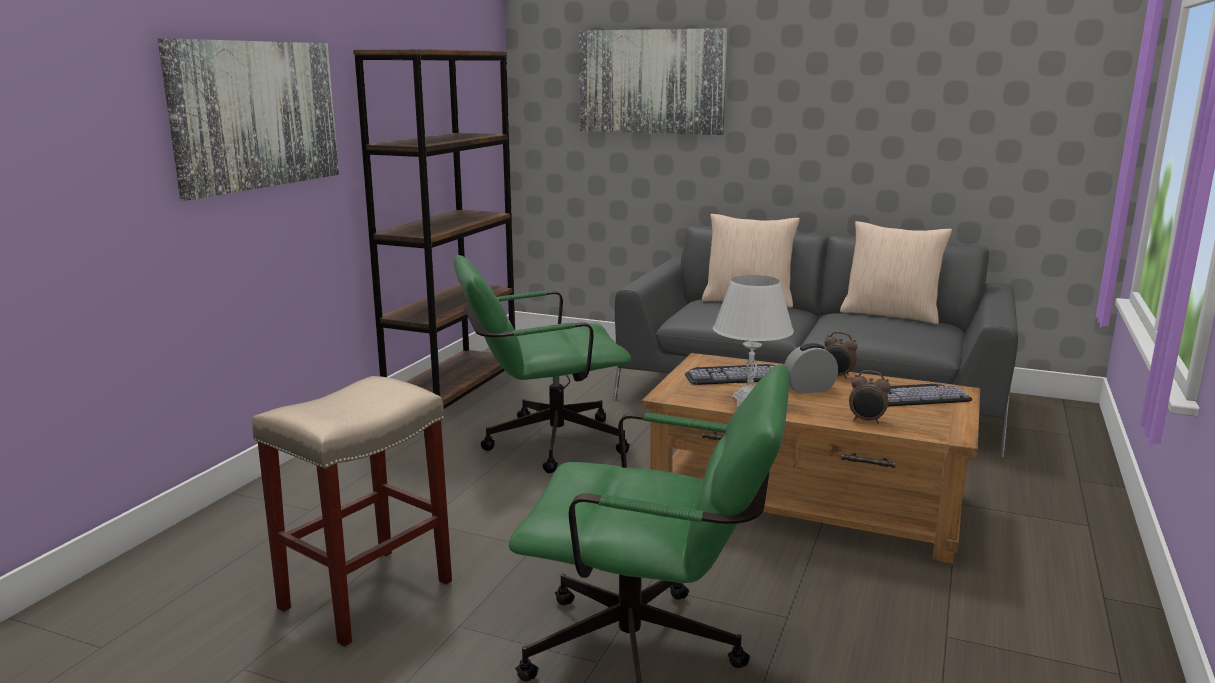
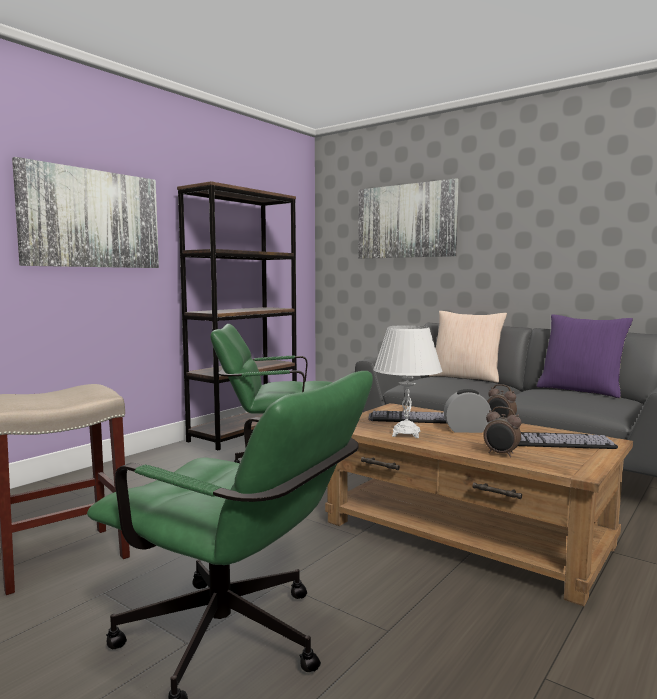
camera: 15 degrees right, 10 degrees down
beige pillow [840,221,952,325] -> purple pillow [537,314,633,398]

